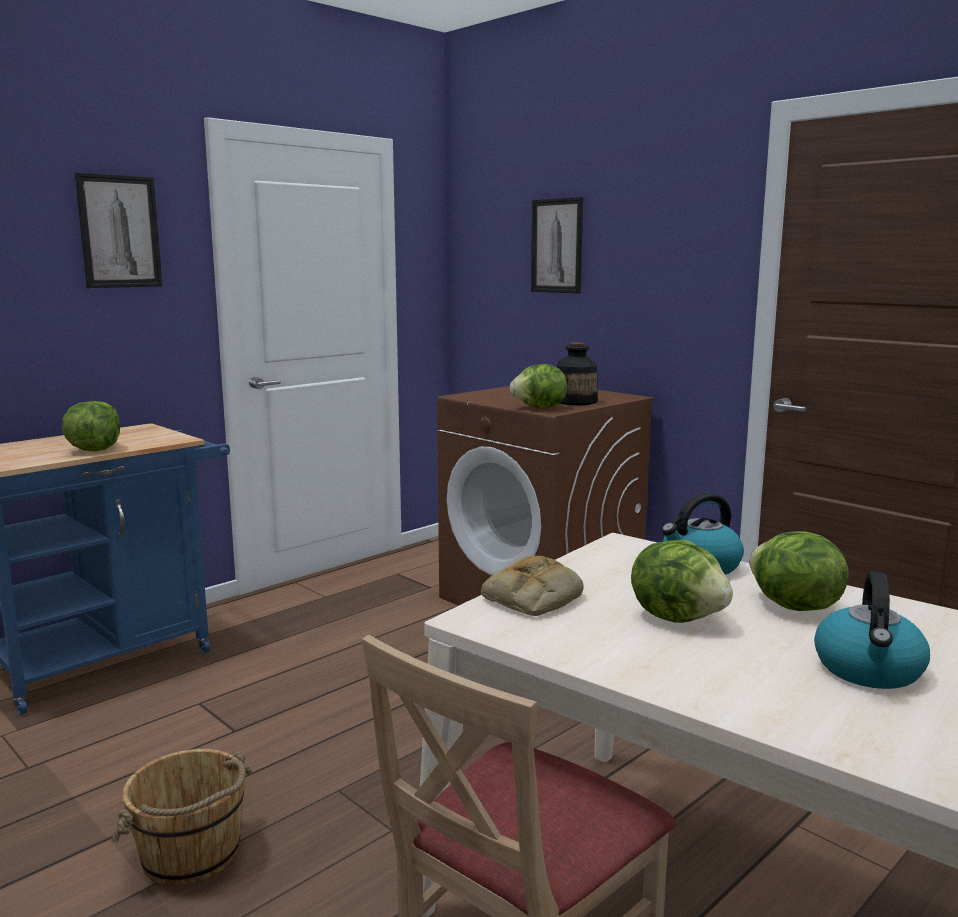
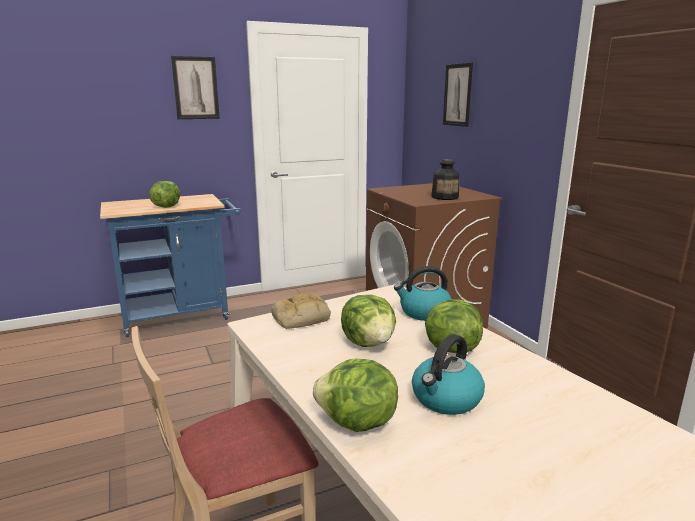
camera: 20 degrees right, 5 degrees up
brown bucket [111,749,252,886] -> none
lettuce [510,364,567,408] -> lettuce moved to [313,359,398,432]

